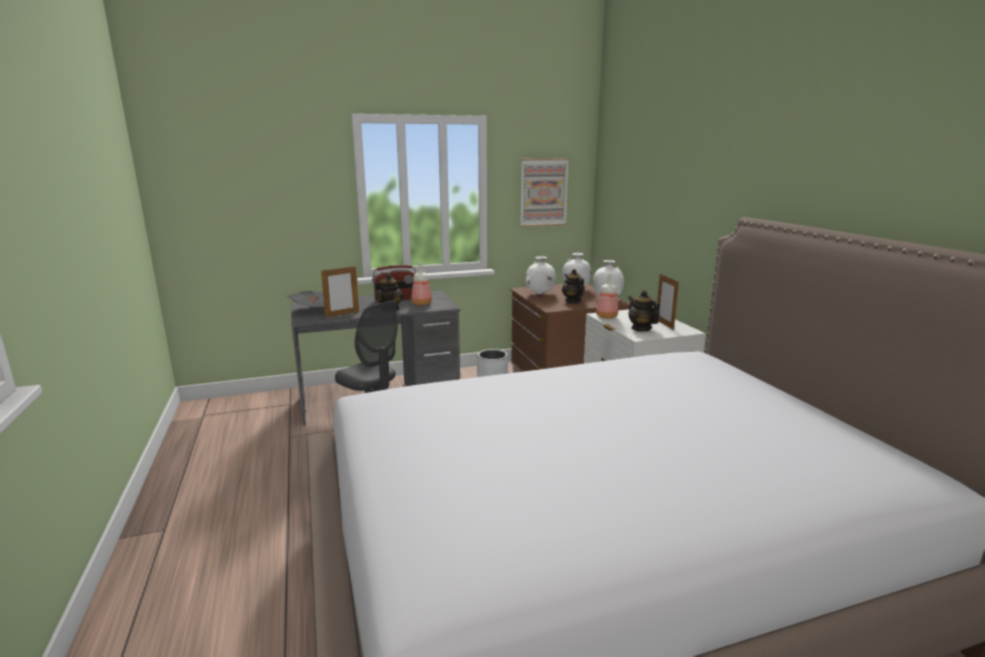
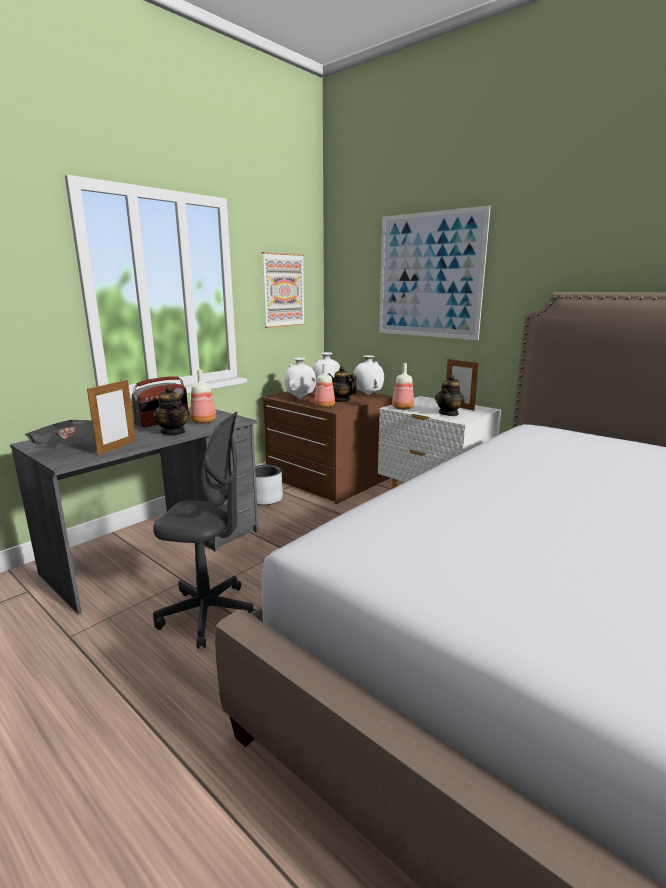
camera: 30 degrees left, 0 degrees up
teapot [628,290,660,332] -> teapot turned 90 degrees counterclockwise [435,374,465,416]
none -> bottle [314,364,335,408]
none -> picture [379,205,491,340]

